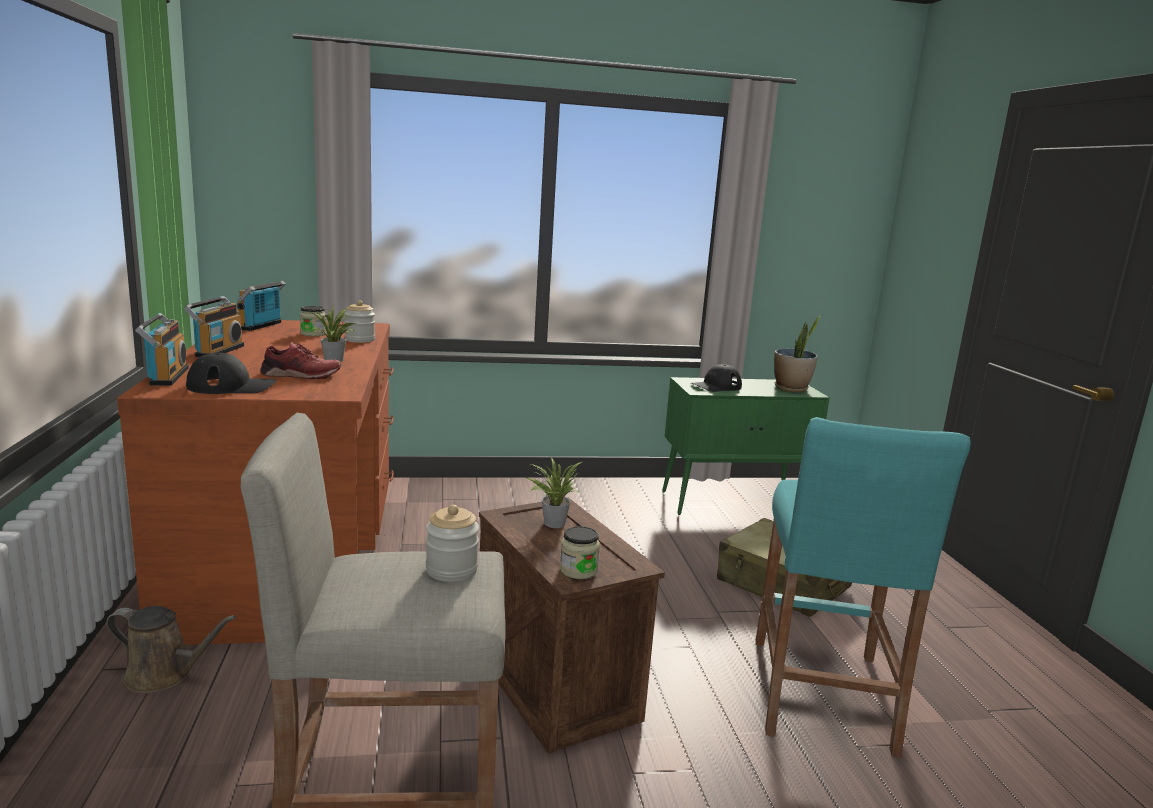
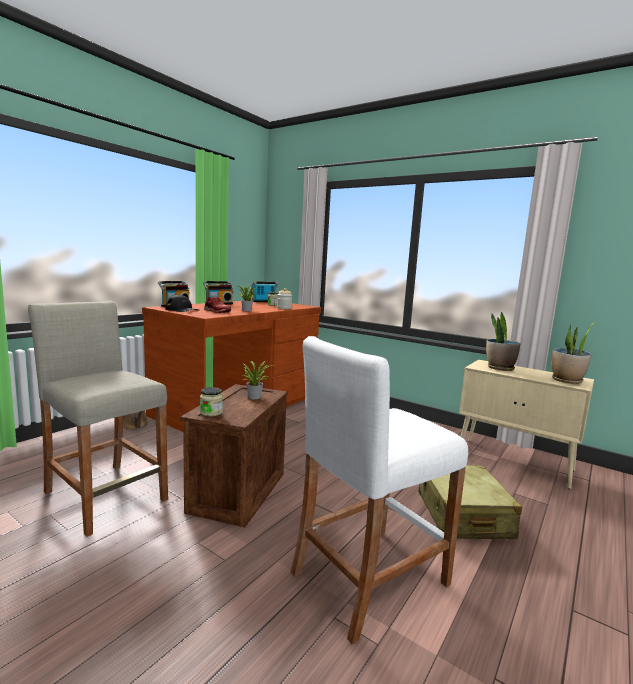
camera: 45 degrees right, 5 degrees down
jar [426,505,479,582] -> none
green cabinet [662,377,830,515] -> beige cabinet [459,360,594,489]
black cap [691,364,742,392] -> potted plant [486,312,521,371]
turquoise stool [756,417,971,758] -> white stool [291,336,468,644]

